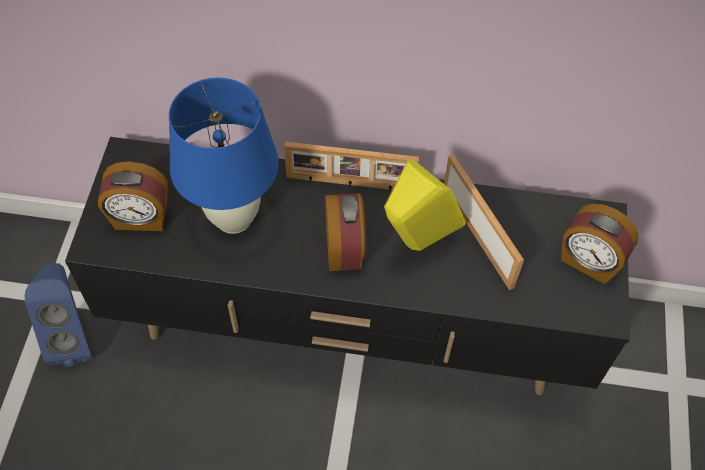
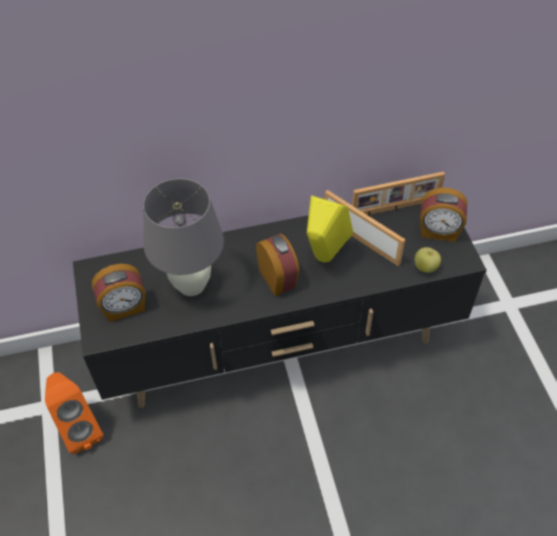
camera: 20 degrees left, 5 degrees down
blue speaker [25,263,91,367] -> orange speaker [45,372,104,454]
blue table lamp [169,78,279,234] -> grey table lamp [143,178,224,296]
picture frame [284,142,419,192] -> picture frame moved to [352,171,445,216]
none -> apple [415,247,441,273]

